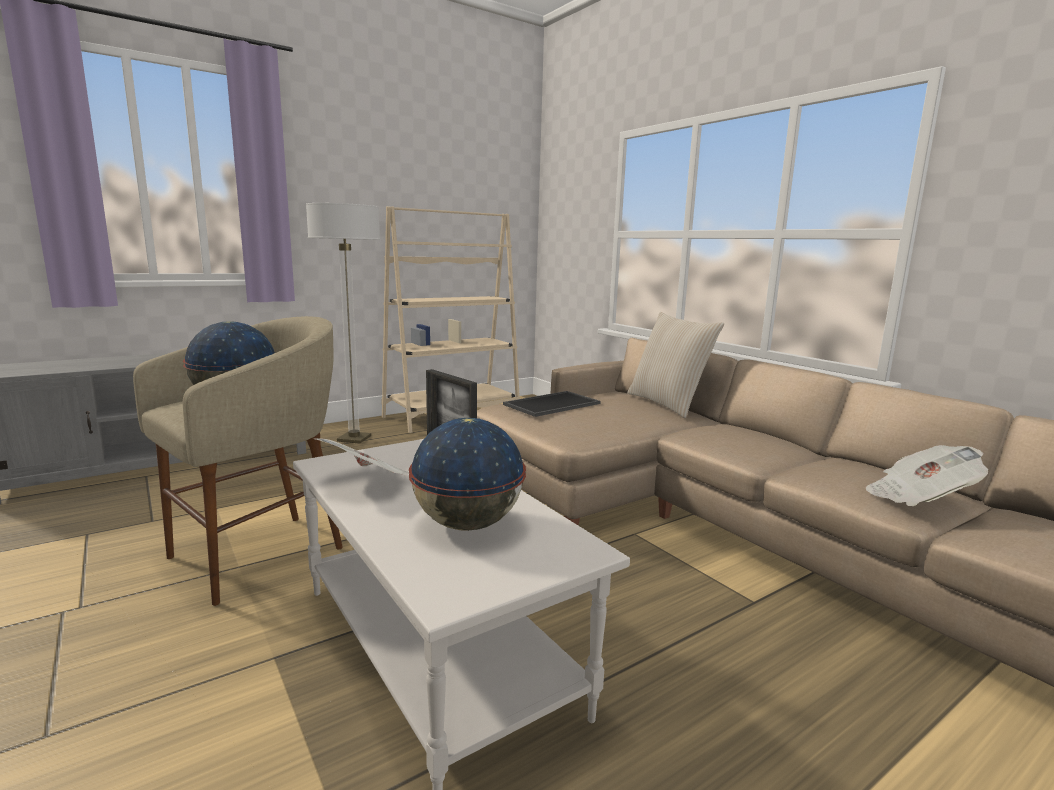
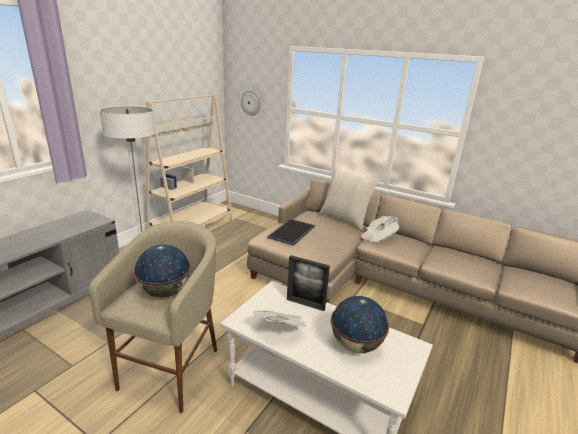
camera: 25 degrees left, 10 degrees up
newspaper [866,445,988,506] -> newspaper moved to [361,216,399,243]
none -> wall clock [241,90,261,116]

